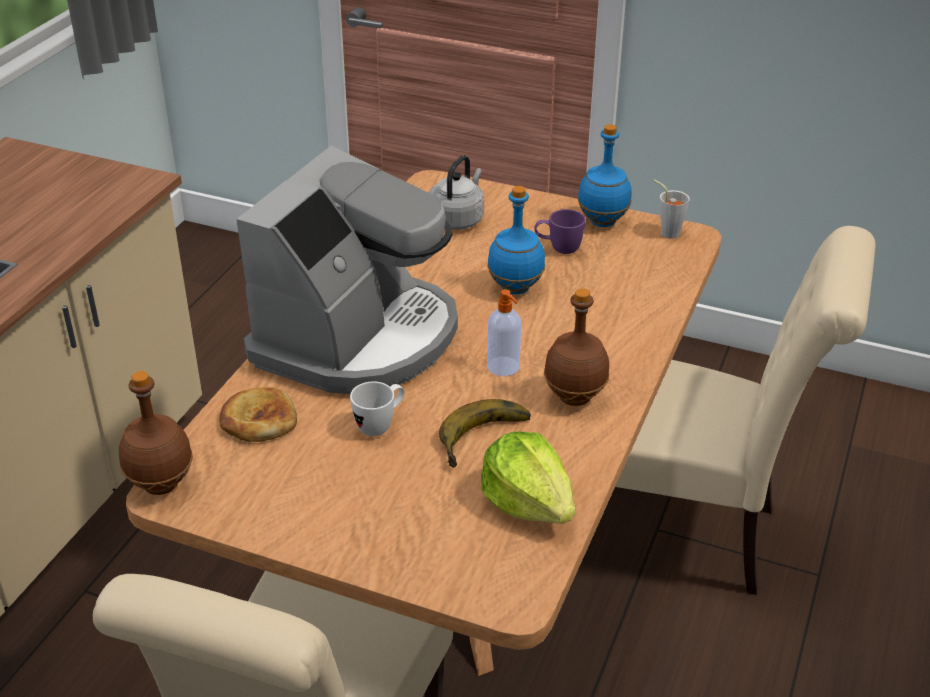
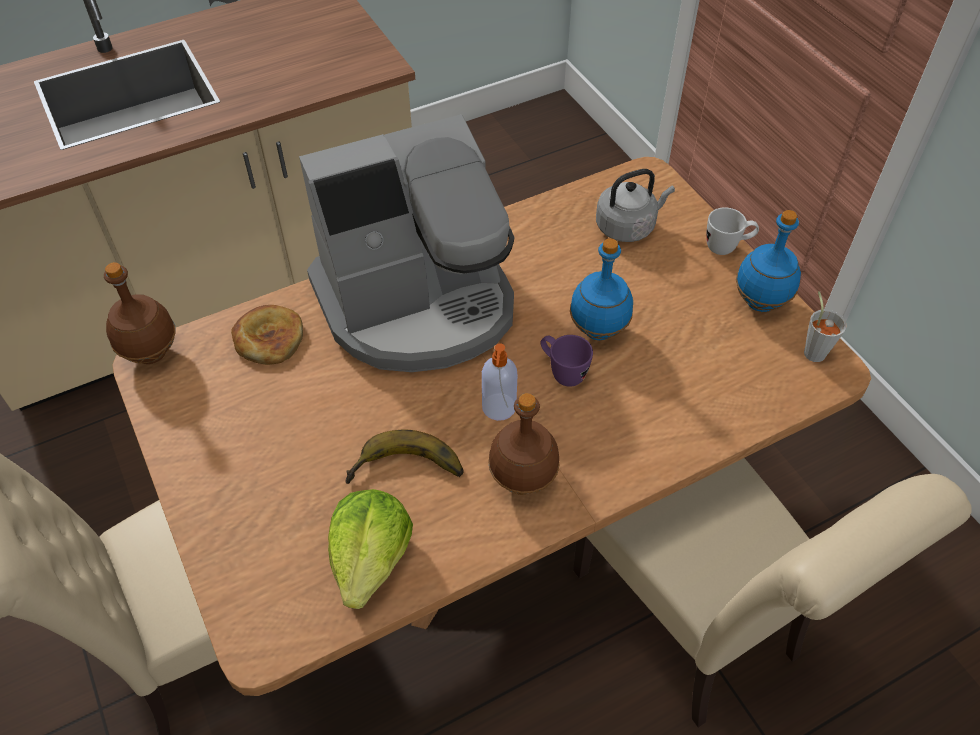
camera: 40 degrees right, 15 degrees up
white mug [350,382,404,436] -> white mug moved to [706,207,759,255]
purple mug [534,209,586,254] -> purple mug moved to [541,335,593,387]

